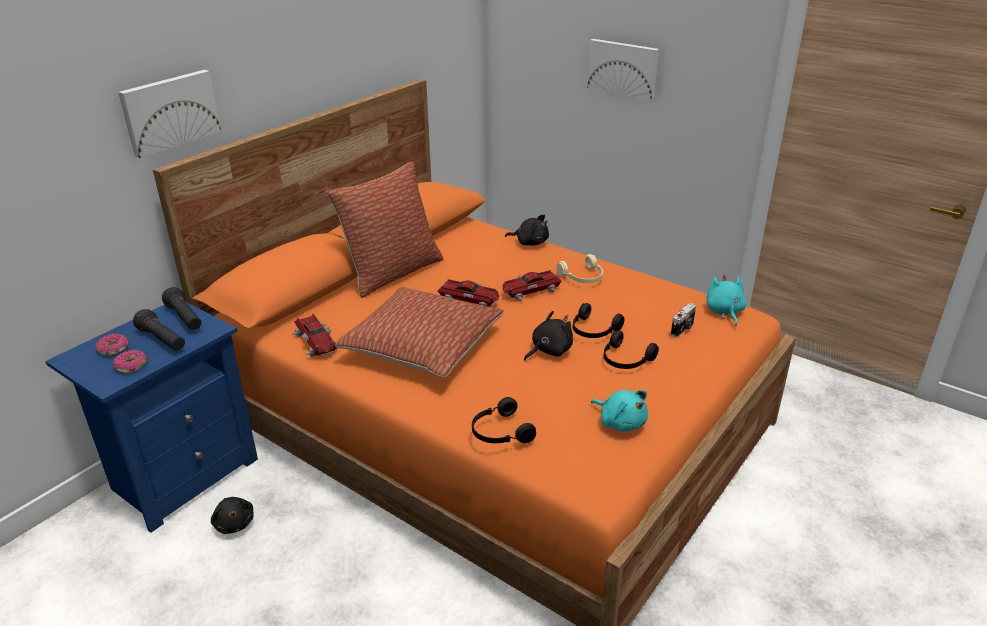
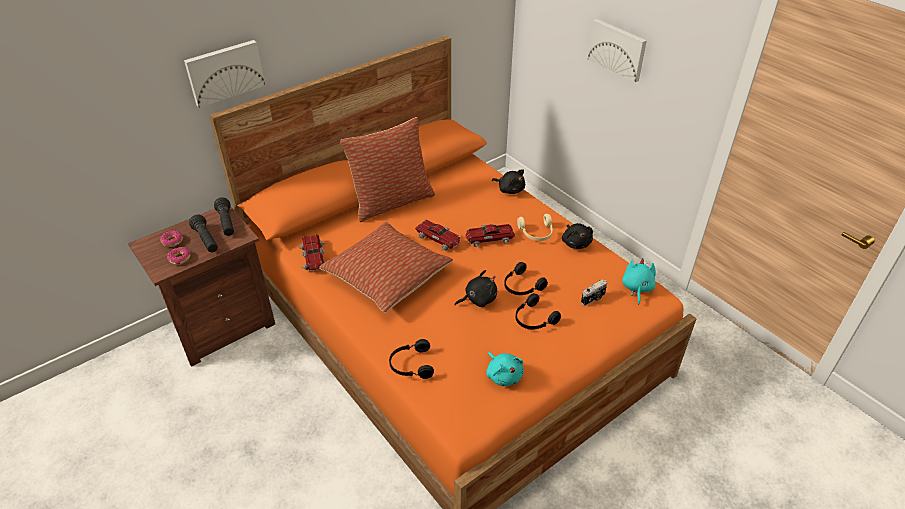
camera: 15 degrees right, 10 degrees up
blue nightstand [45,302,258,533] -> brown nightstand [128,207,275,367]
black plush toy [211,497,254,534] -> black plush toy moved to [562,223,593,249]

